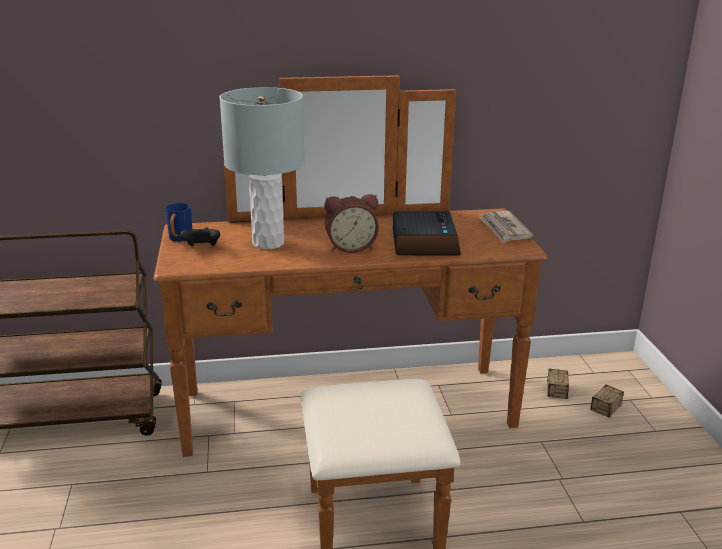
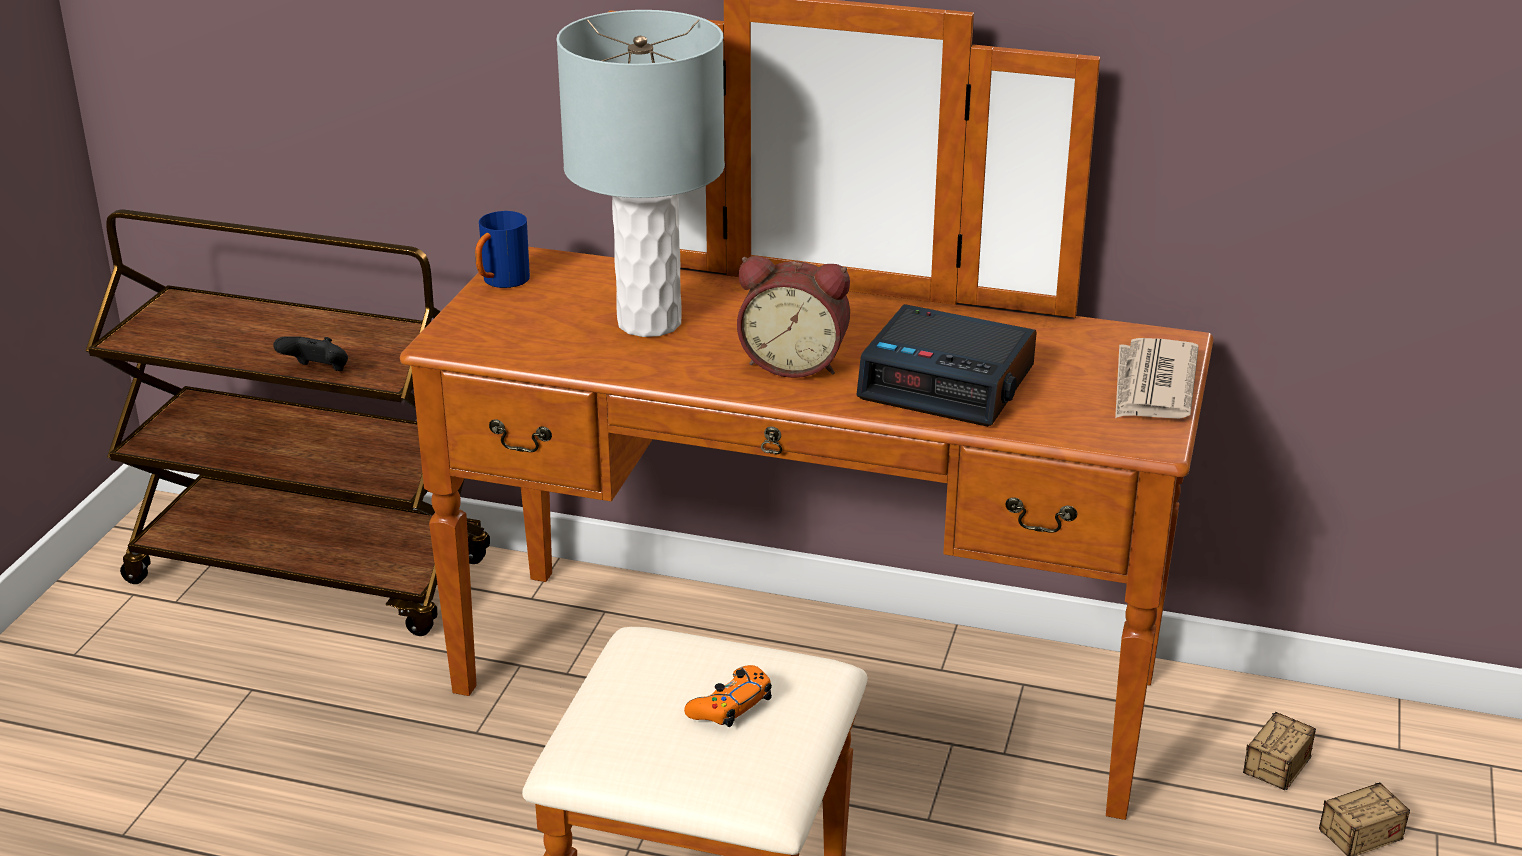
camera: 25 degrees right, 5 degrees up
black game controller [180,228,220,246] -> black game controller moved to [273,336,348,371]
alarm clock [393,211,461,256] -> alarm clock turned 90 degrees clockwise [856,304,1037,427]
none -> orange game controller [684,665,772,727]

